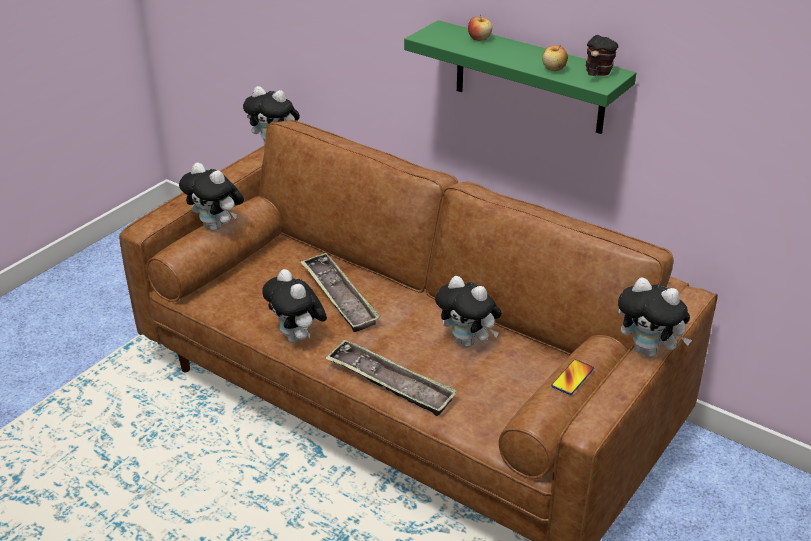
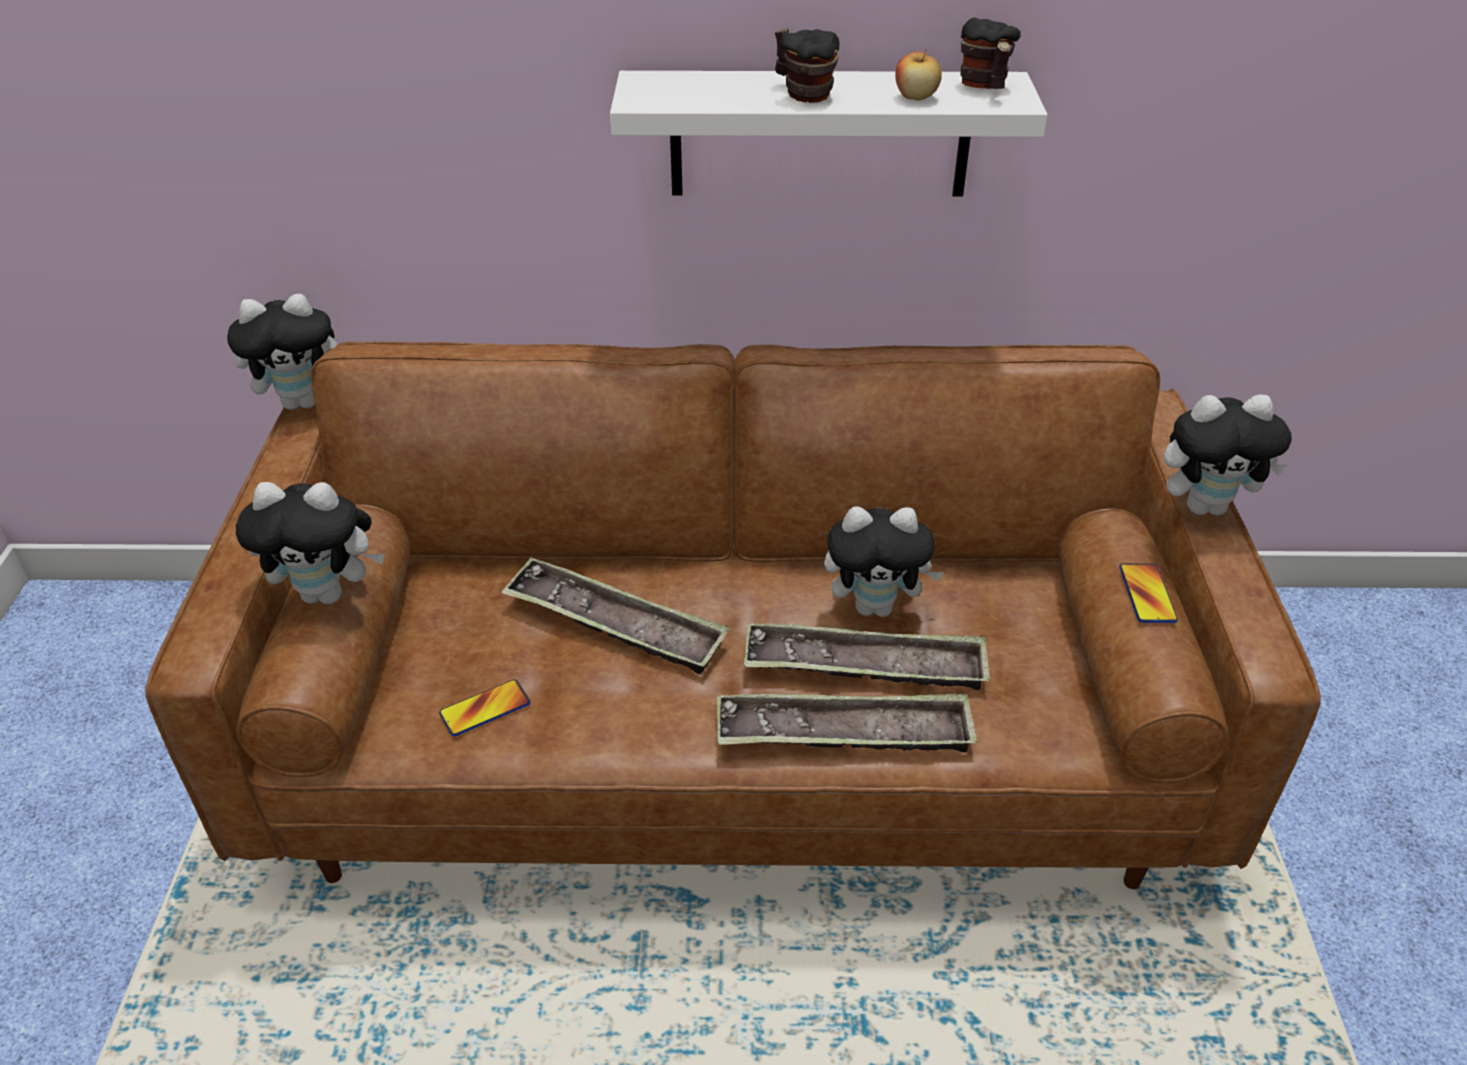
camera: 35 degrees left, 5 degrees up
plush toy [262,269,327,343] -> none
green shelf [404,20,636,134] -> white shelf [610,71,1048,197]
apple [468,14,492,41] -> none
none -> phone [439,679,531,736]
none -> tray [744,623,990,690]
none -> mug [775,28,839,103]

